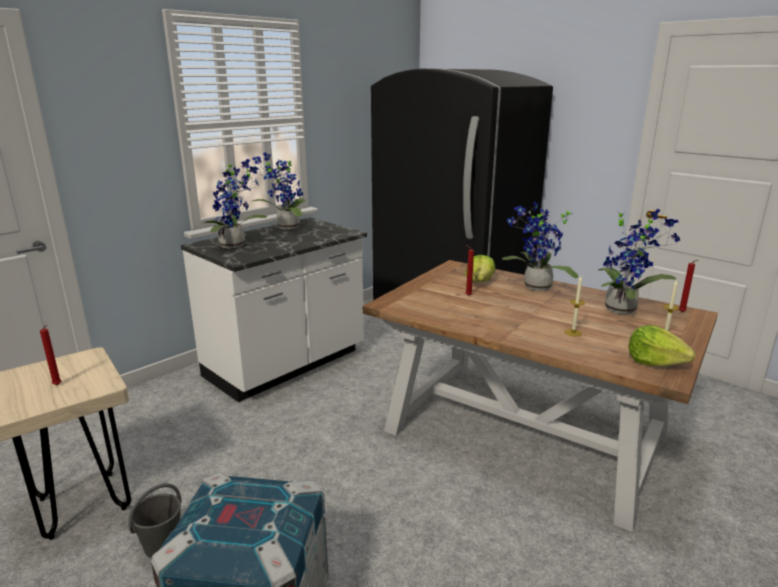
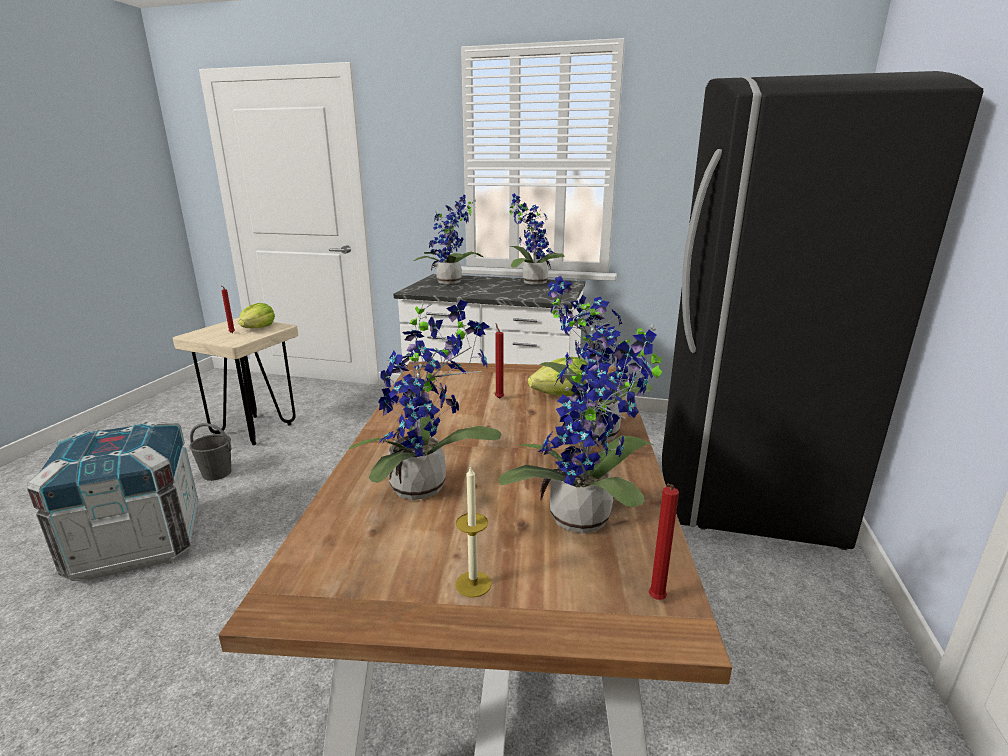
camera: 60 degrees right, 0 degrees up
candle [565,276,585,337] -> potted plant [349,300,502,500]
lettuce [628,325,696,366] -> lettuce moved to [238,303,275,328]

